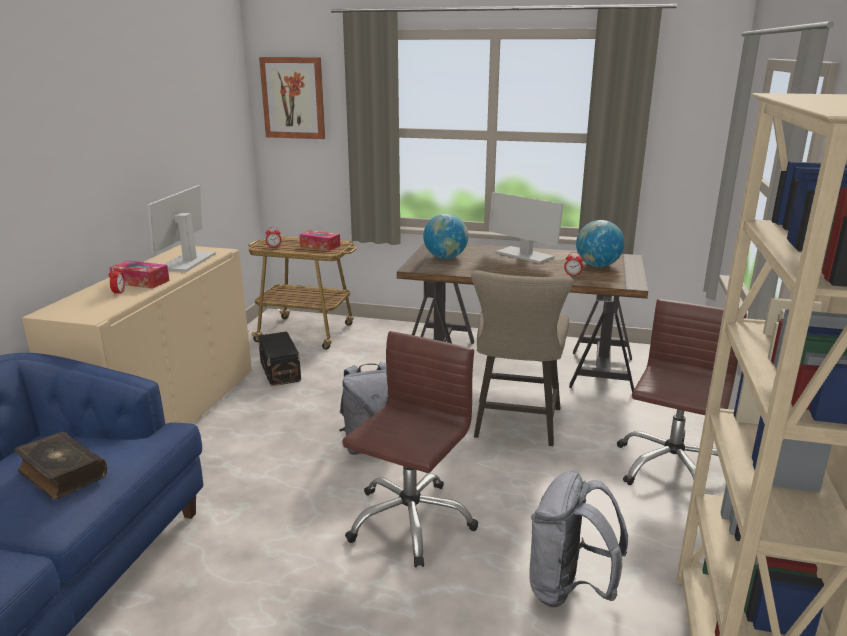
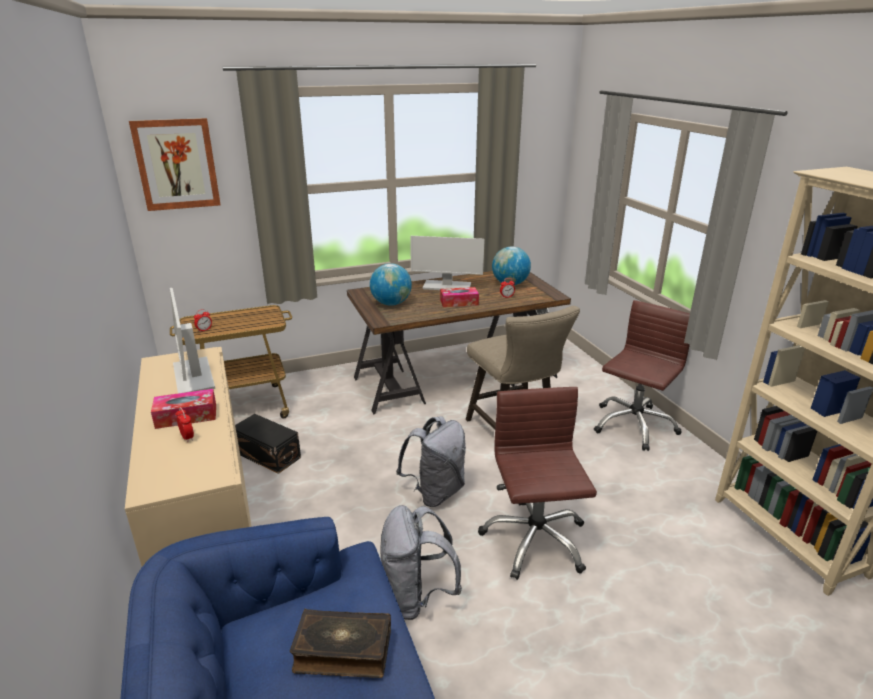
camera: 35 degrees left, 5 degrees up
tissue box [299,230,340,250] -> tissue box moved to [440,287,479,307]
grey backpack [529,471,628,607] -> grey backpack moved to [381,505,462,620]
brown office chair [617,299,747,485] -> brown office chair turned 45 degrees clockwise [594,300,690,451]

